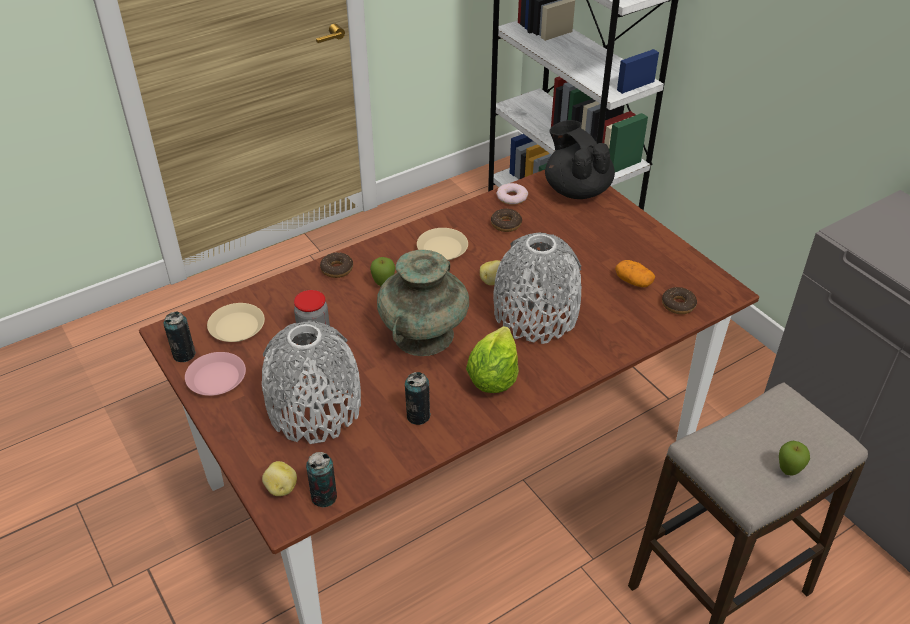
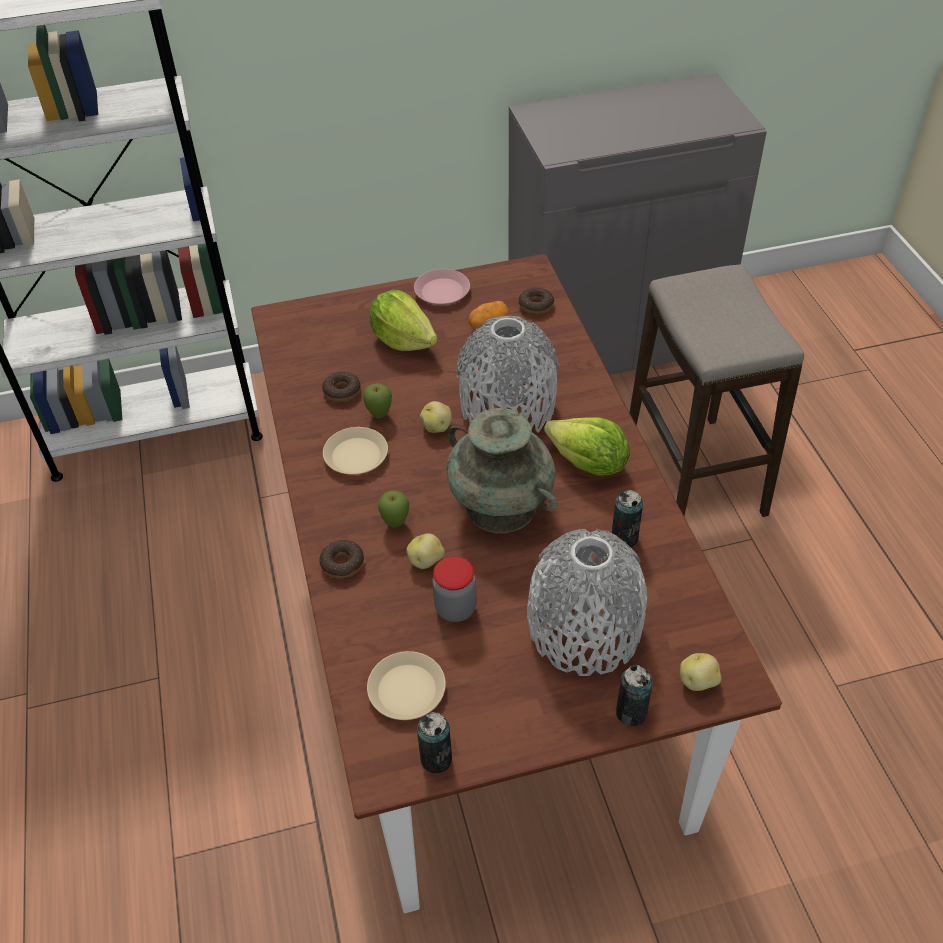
camera: 70 degrees left, 5 degrees up
pink plate [185,352,246,396] -> pink plate moved to [414,269,470,305]
can [306,452,337,508] -> can moved to [616,665,653,727]
donut [496,183,528,205] -> none
black teapot [545,120,615,199] -> none
apple [779,441,810,475] -> apple moved to [363,383,392,419]
none -> lettuce [370,290,438,351]
none -> potato [406,533,445,569]

